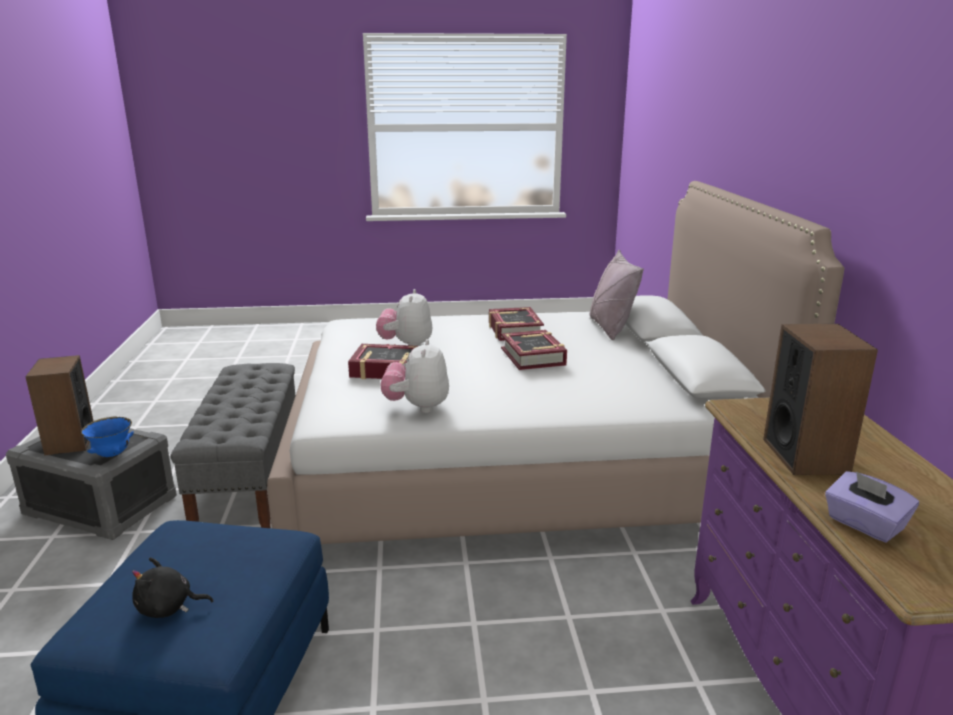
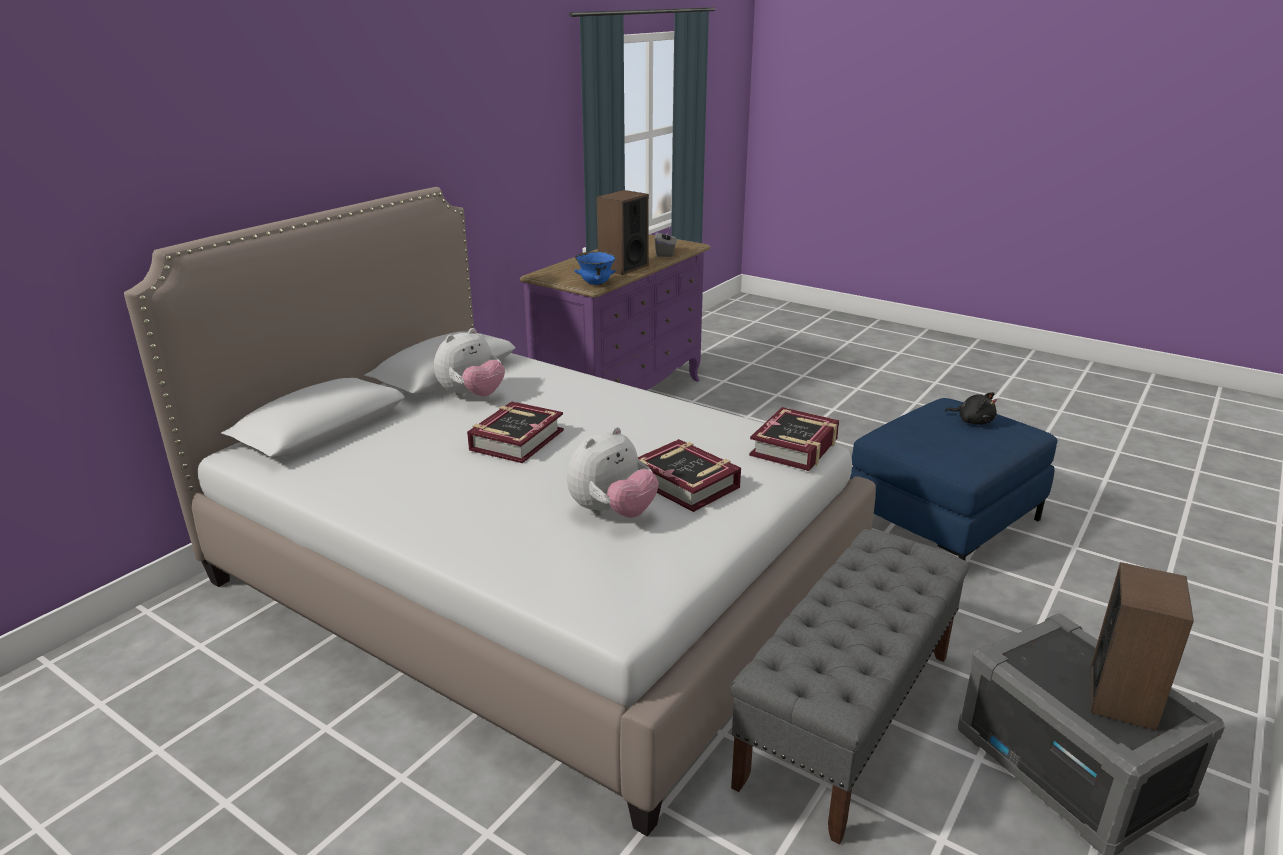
camera: 140 degrees left, 5 degrees up
blue bowl [81,417,134,457] -> blue bowl moved to [574,252,616,285]
plush toy [380,339,449,413] -> plush toy moved to [434,328,505,398]
book [489,307,544,341] -> book moved to [749,407,839,471]
purple pillow [590,250,644,340] -> none
purple tissue box [825,471,919,543] -> grey tissue box [655,230,677,257]

